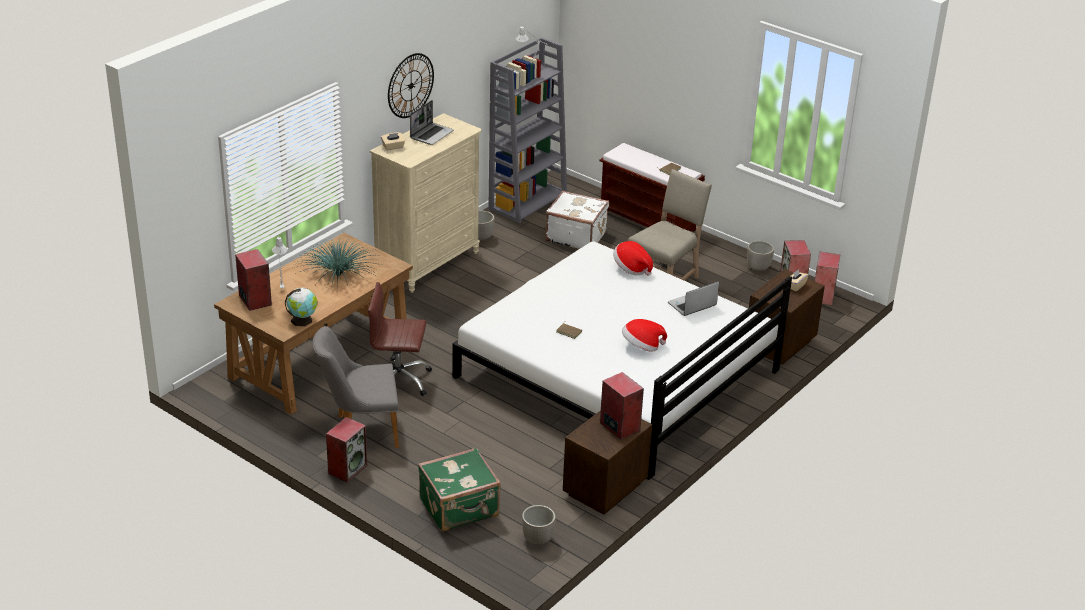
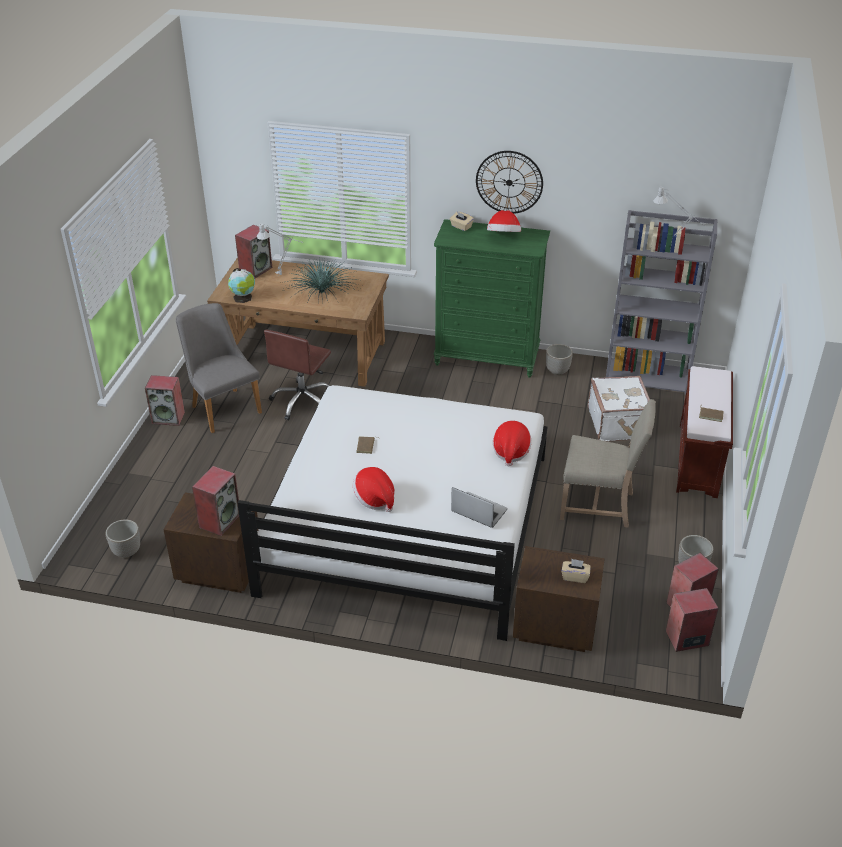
camera: 65 degrees right, 5 degrees up
brown office chair [368,282,432,396] -> brown office chair turned 135 degrees counterclockwise [264,330,331,420]
beige dresser [370,113,481,293] -> green dresser [434,219,550,378]
laptop [410,100,454,145] -> hat [487,210,521,232]
green suitcase [418,448,501,532] -> none

